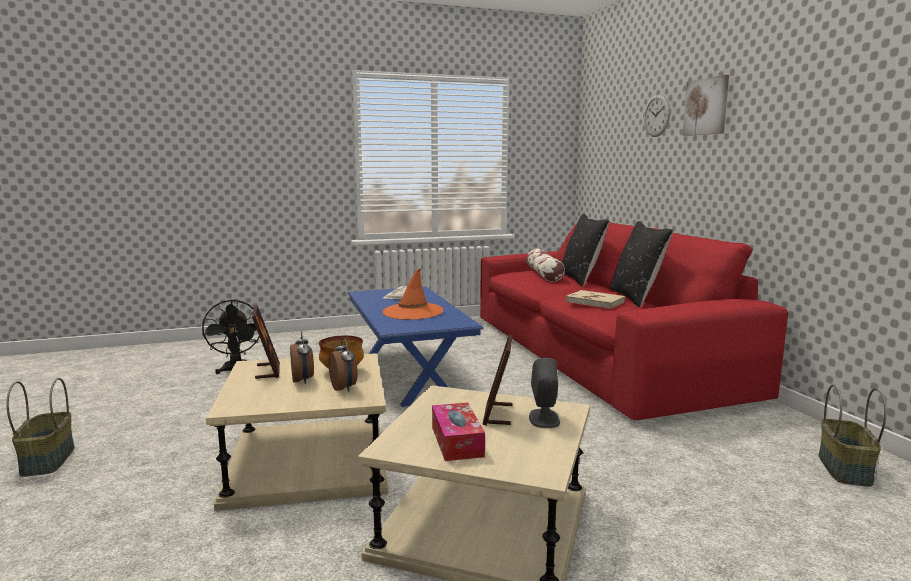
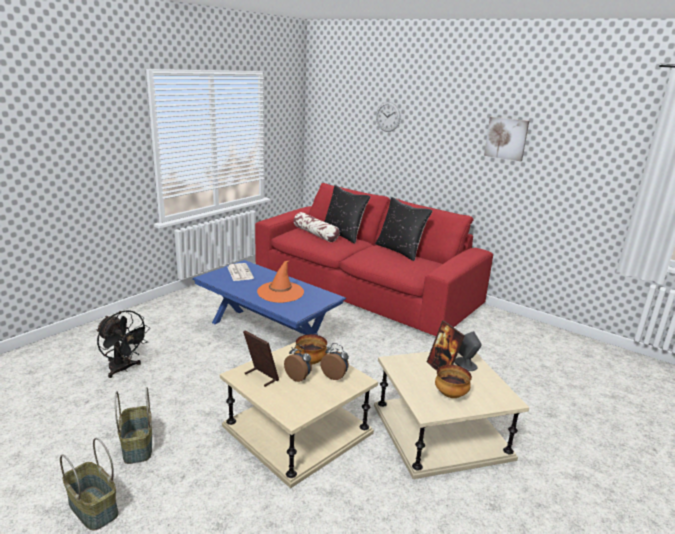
camera: 35 degrees left, 10 degrees up
tissue box [432,403,485,461] -> bowl [435,365,472,398]
beige book [566,290,625,309] -> none
picture [683,75,729,136] -> picture moved to [484,117,529,161]
basket [819,384,887,487] -> basket moved to [115,387,152,464]

